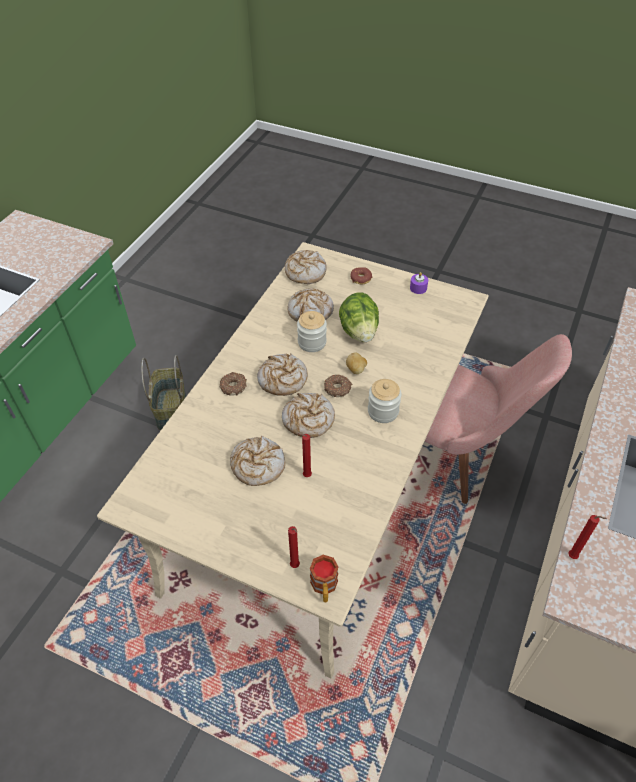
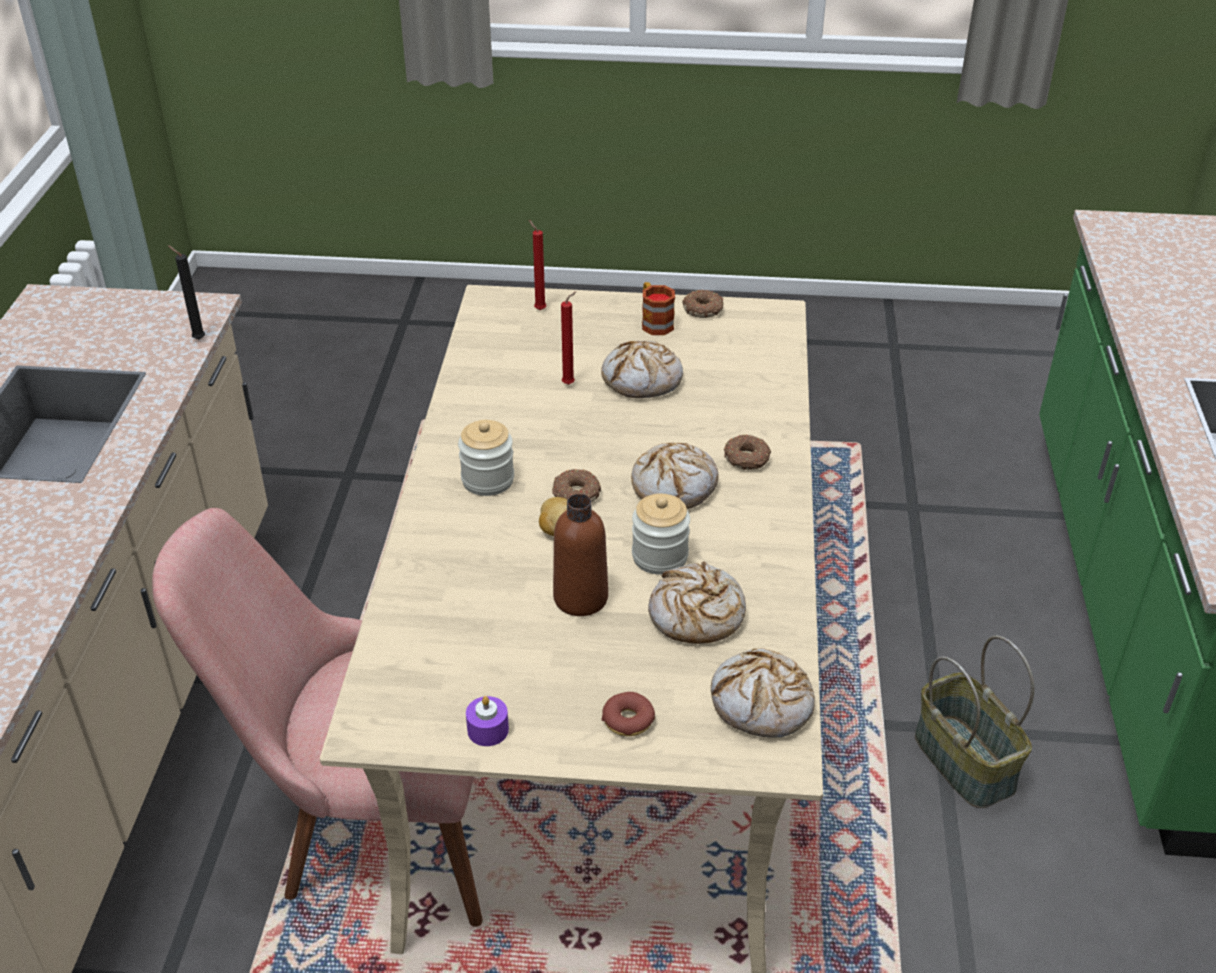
camera: 160 degrees right, 10 degrees down
bread [282,393,335,438] -> none
mug [310,555,338,602] -> mug moved to [642,282,675,335]
lettuce [339,292,379,342] -> brown bottle [553,494,608,616]
red candle [568,515,607,559] -> black candle [168,245,205,340]
none -> donut [682,290,724,318]

